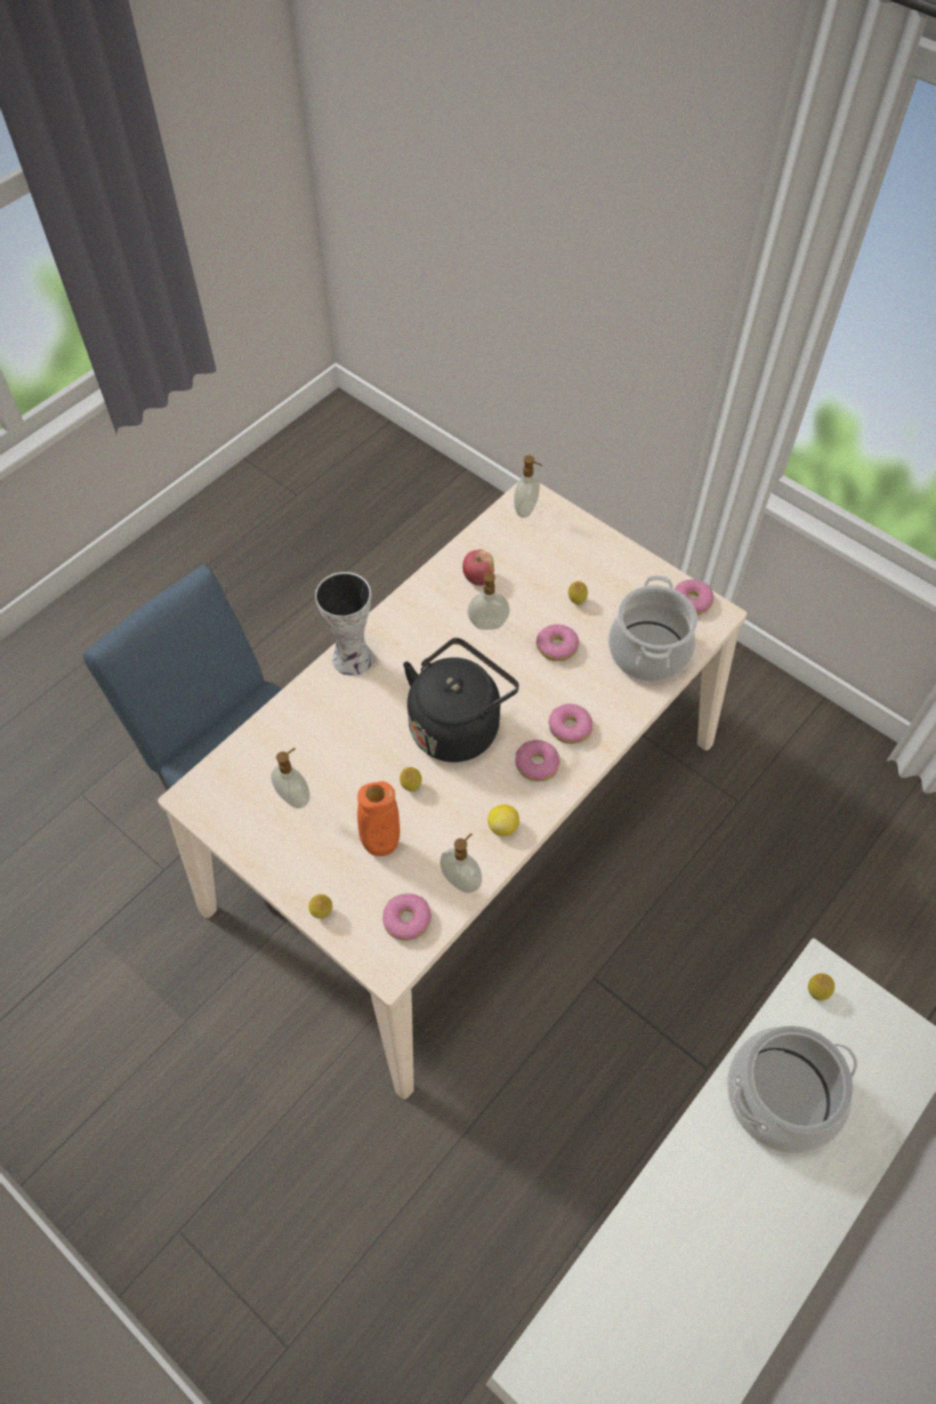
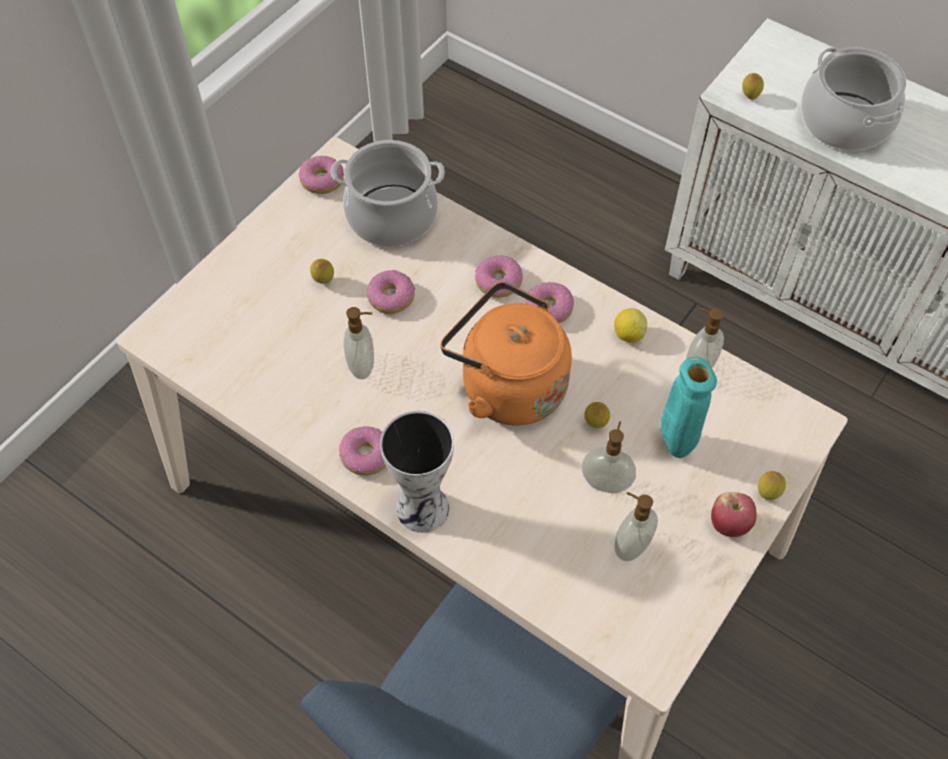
camera: 95 degrees left, 0 degrees up
orange vase [357,781,400,856] -> turquoise vase [660,356,717,458]
donut [383,893,432,941] -> donut moved to [339,426,386,476]
black kettle [403,638,519,762] -> orange kettle [441,282,572,426]
apple [463,550,494,586] -> apple moved to [711,492,756,537]
soap dispenser [514,455,542,518] -> soap dispenser moved to [582,421,636,494]

